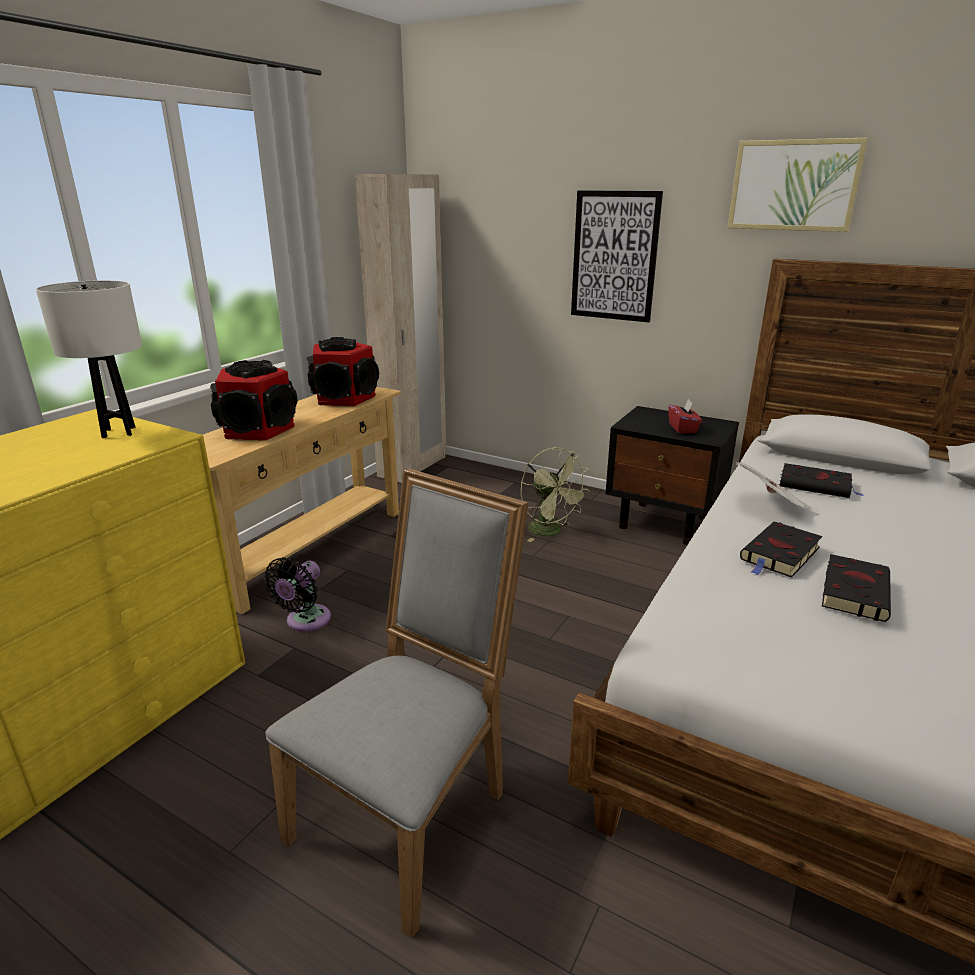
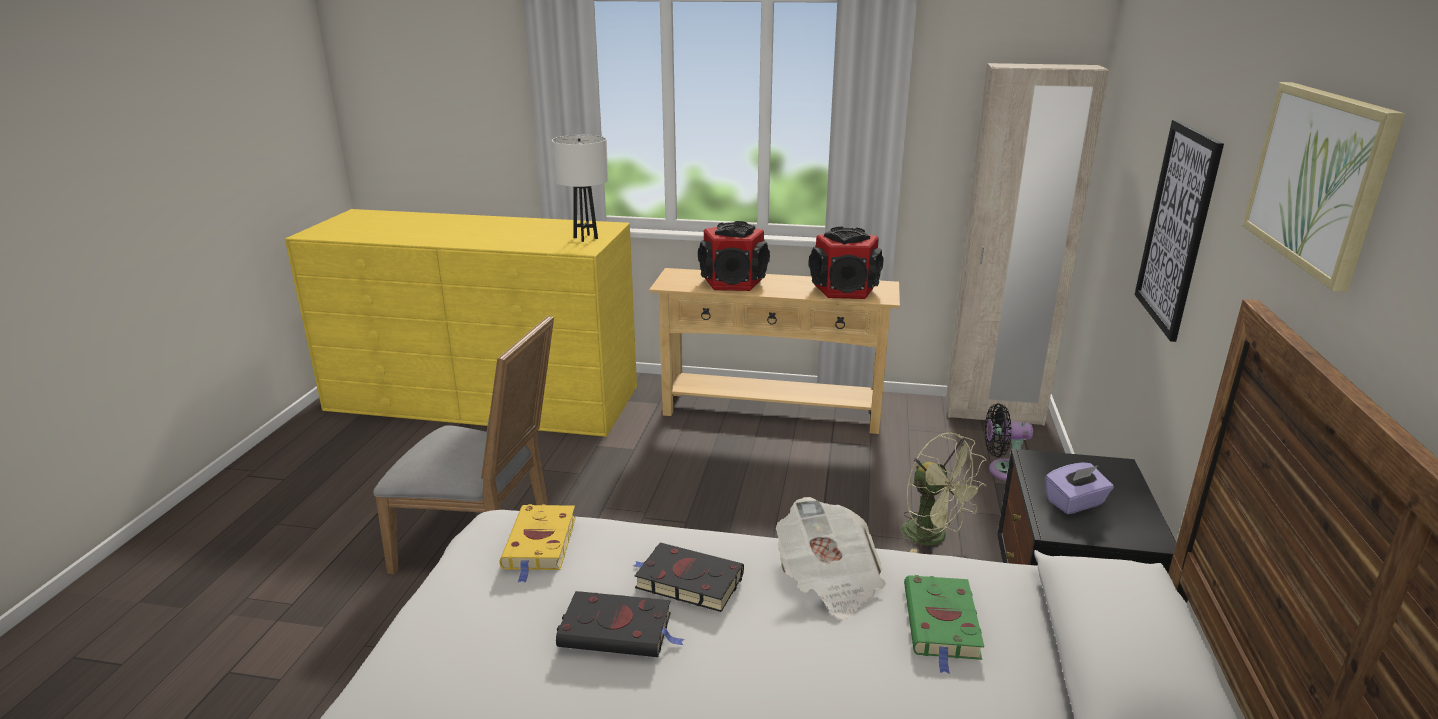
camera: 70 degrees right, 0 degrees up
black fan [264,557,331,632] -> black fan moved to [985,403,1033,481]
green fan [521,447,590,542] -> green fan turned 75 degrees counterclockwise [902,432,986,553]
red tissue box [668,399,702,434] -> purple tissue box [1045,462,1114,514]
black book [779,463,863,498] -> green book [904,575,984,674]
none -> yellow book [499,504,576,583]

